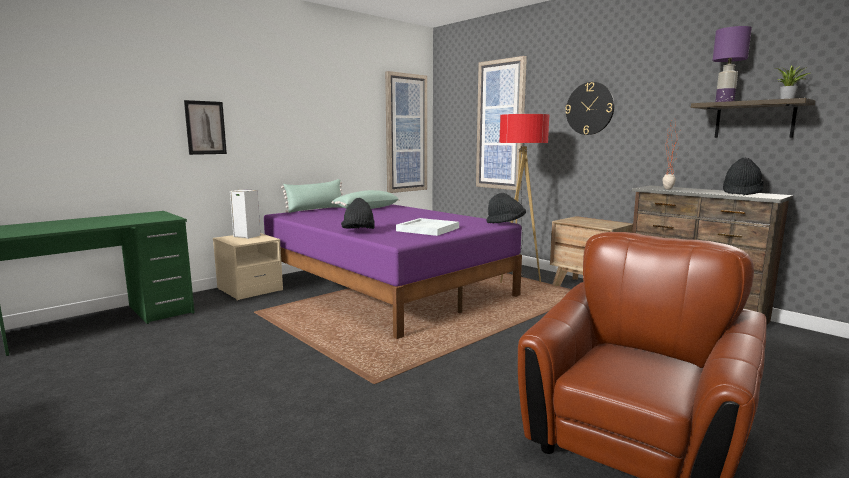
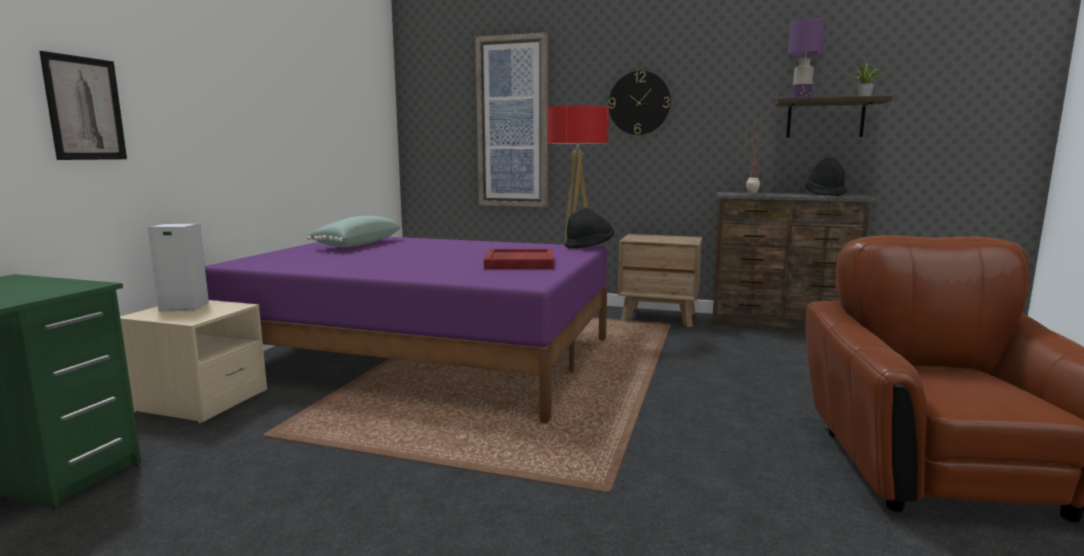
camera: 30 degrees left, 0 degrees up
green pillow [281,179,343,213] -> none
black hat [341,198,375,229] -> none
picture [385,71,427,193] -> none
white tray [396,218,459,236] -> red tray [484,249,553,269]

